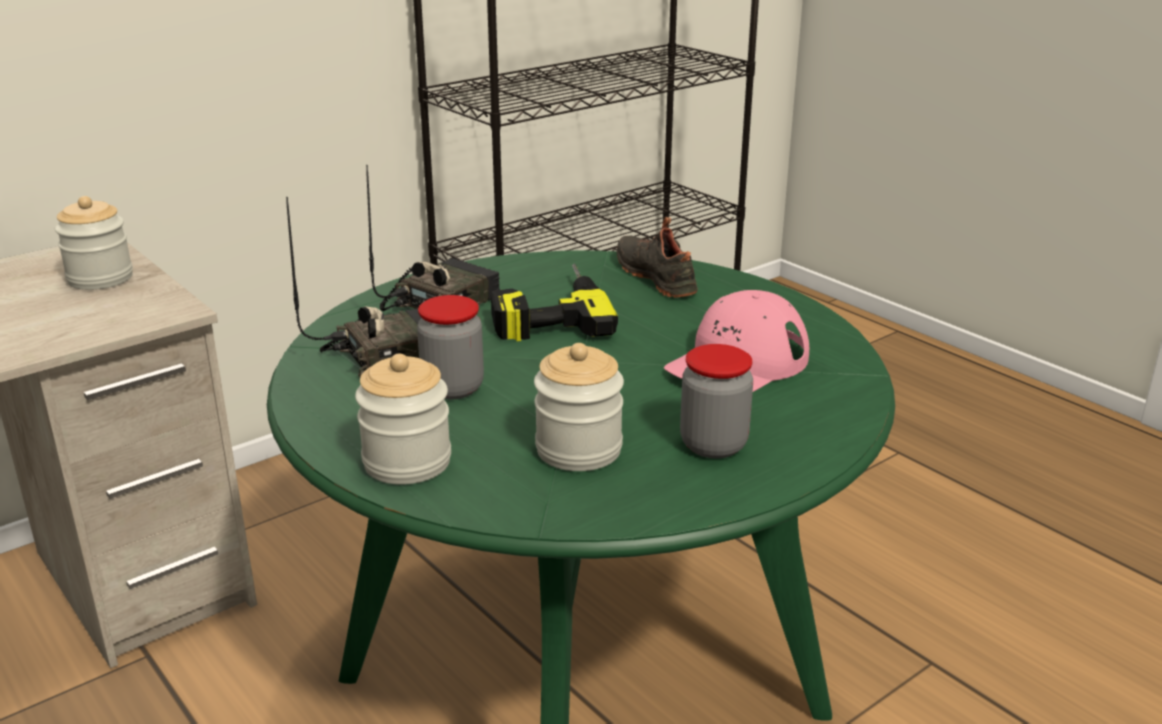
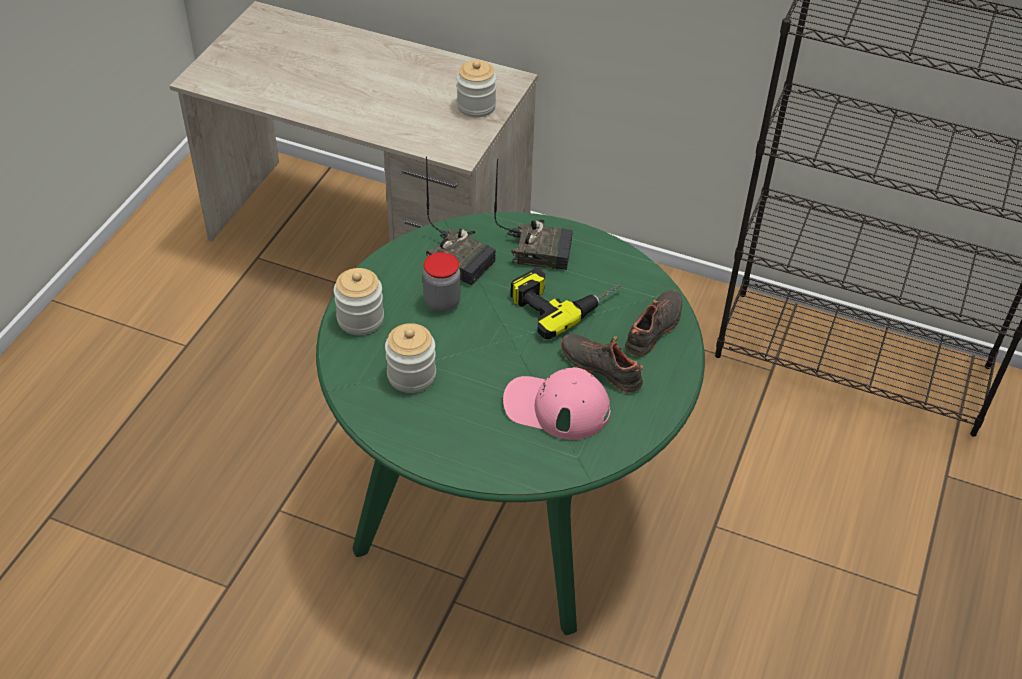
camera: 60 degrees right, 20 degrees up
jar [680,344,753,459] -> none
none -> black shoe [561,334,643,393]

